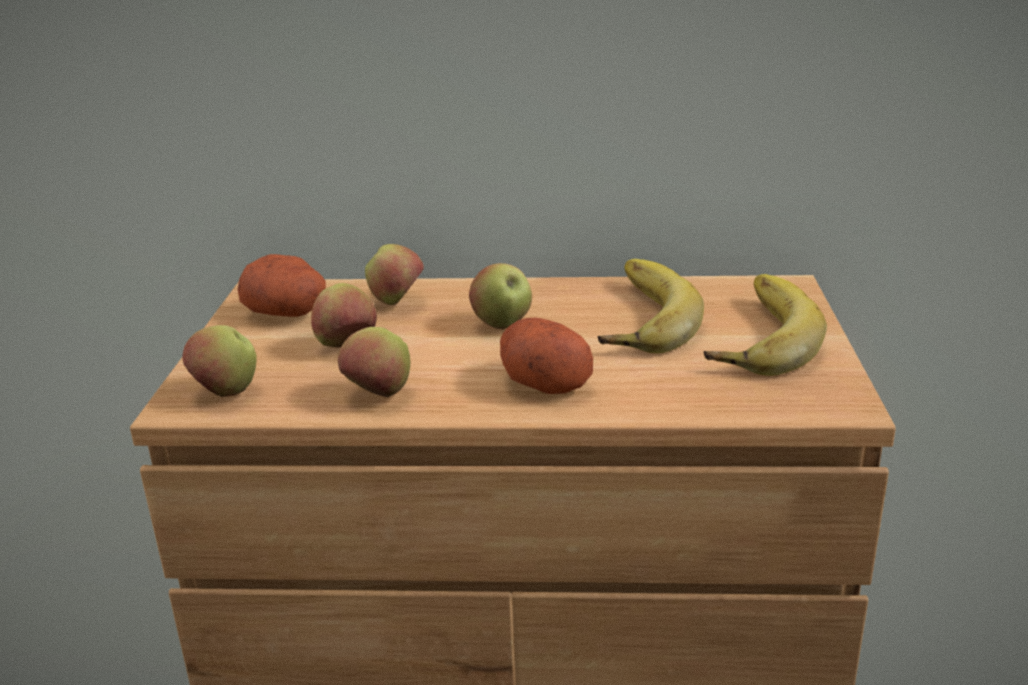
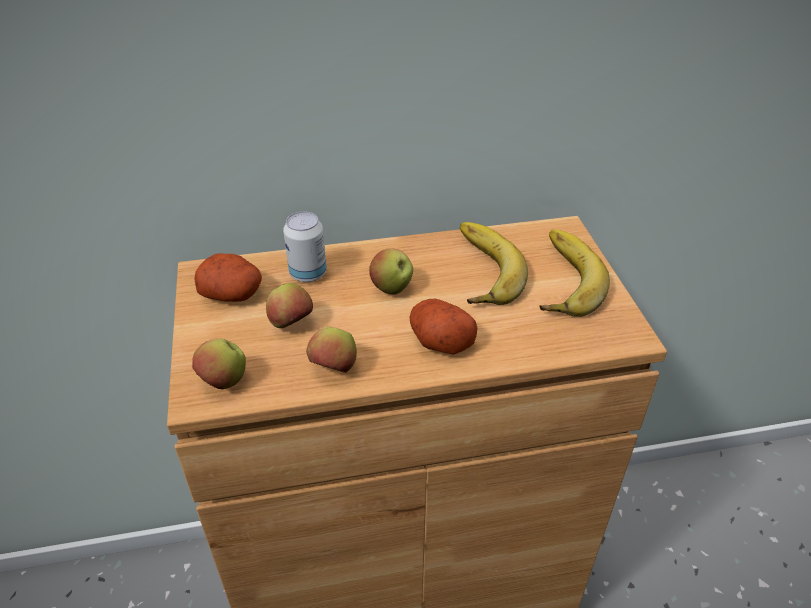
camera: 15 degrees left, 15 degrees up
apple [365,244,424,305] -> can [283,211,327,282]

